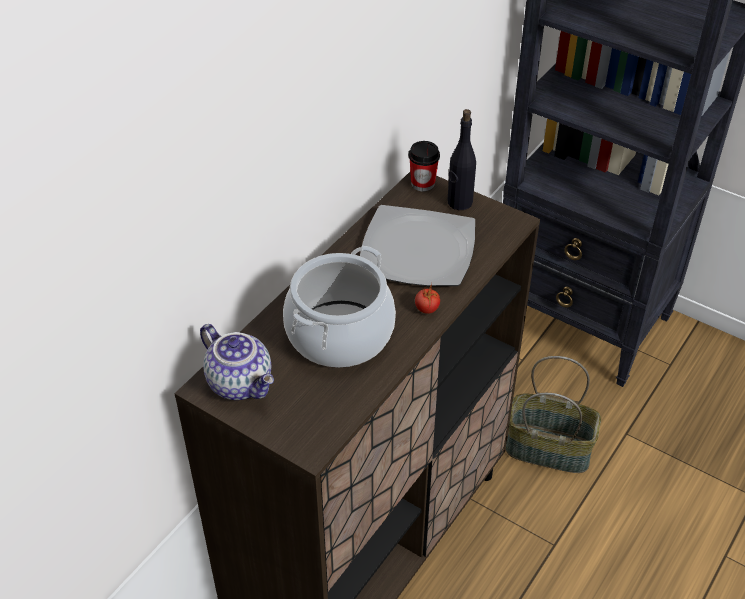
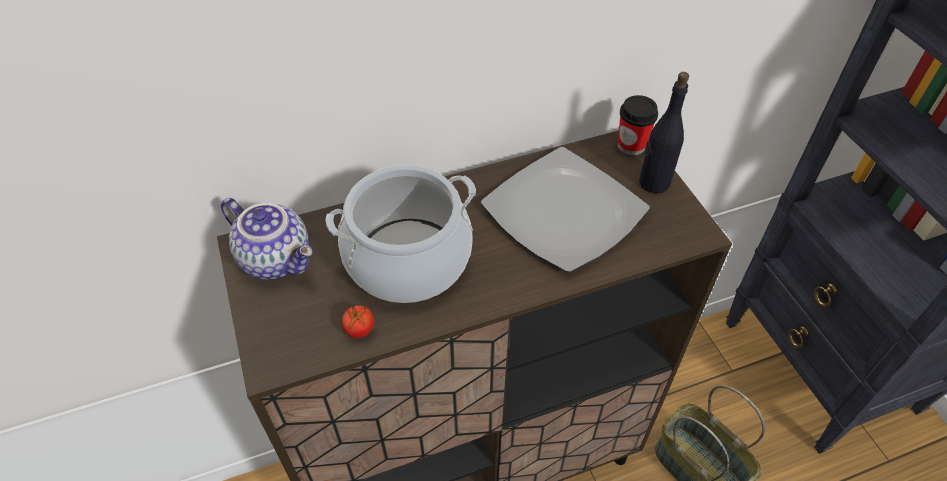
camera: 35 degrees right, 5 degrees up
teapot [200,324,274,400] -> teapot turned 45 degrees counterclockwise [221,198,313,280]
tomato [415,282,440,314] -> tomato moved to [341,304,374,338]

